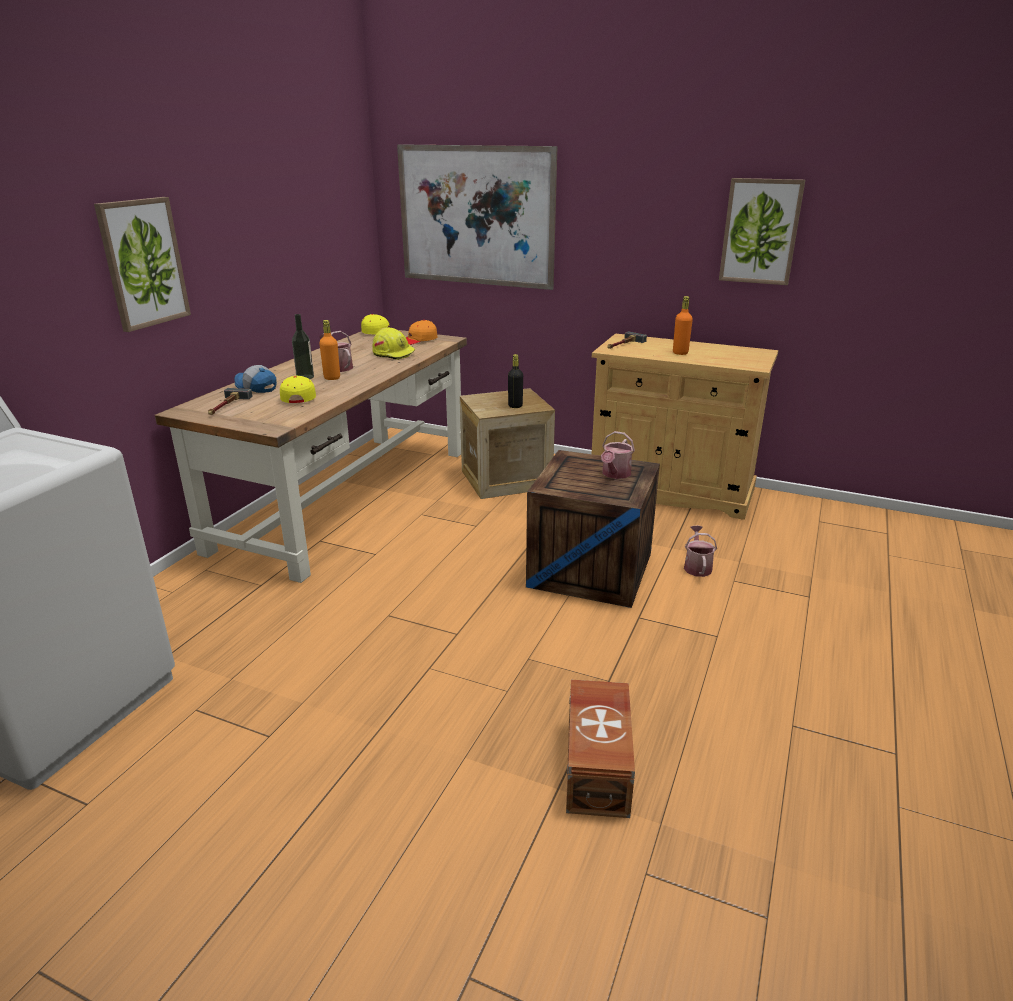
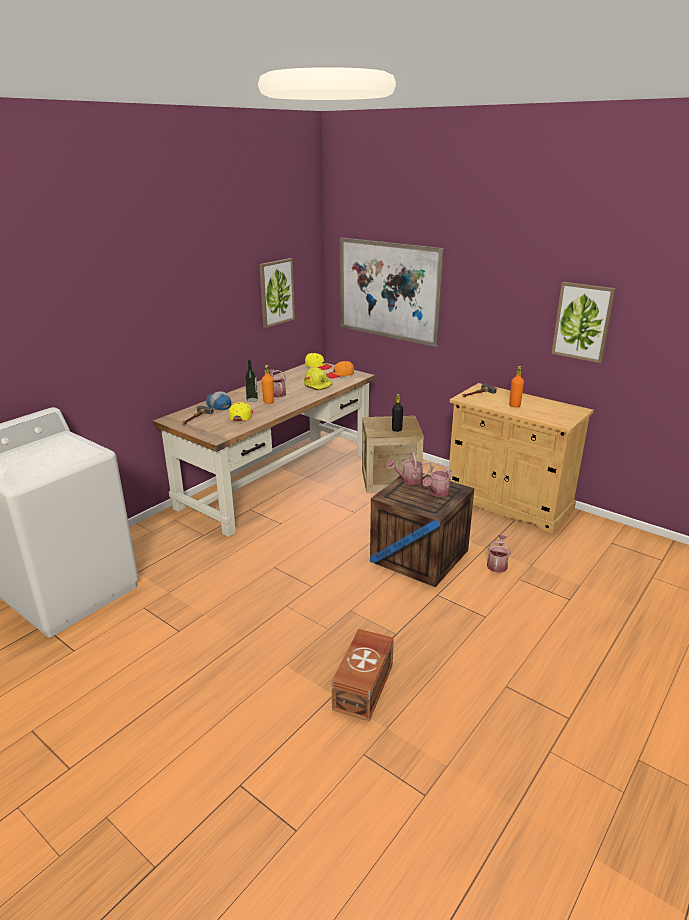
camera: 15 degrees right, 0 degrees up
picture [94,197,191,332] -> picture moved to [259,258,295,328]
none -> watering can [386,452,432,485]

